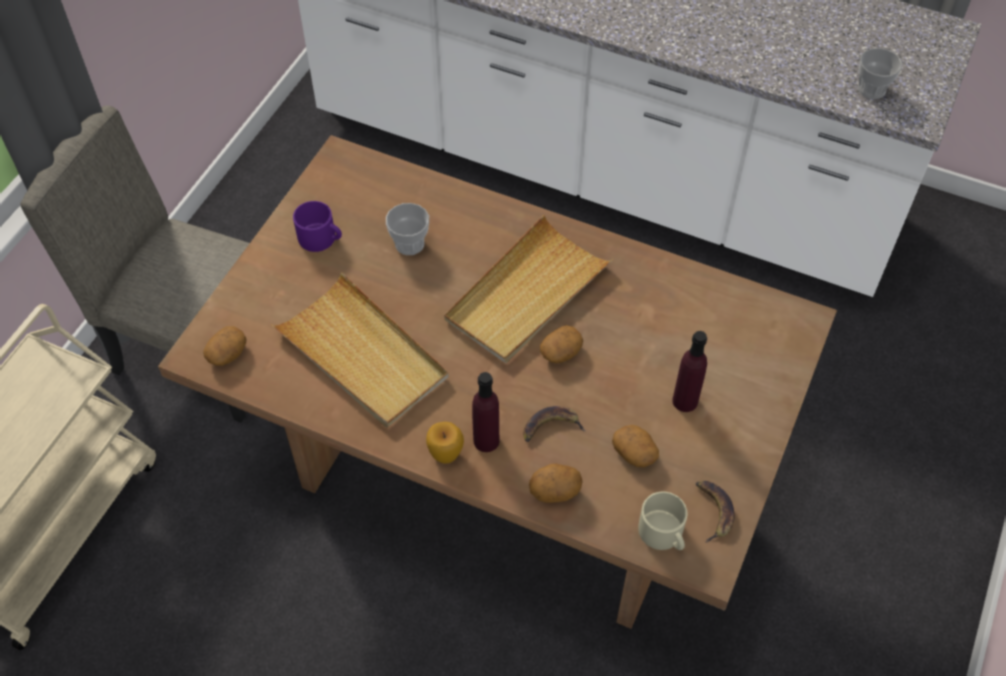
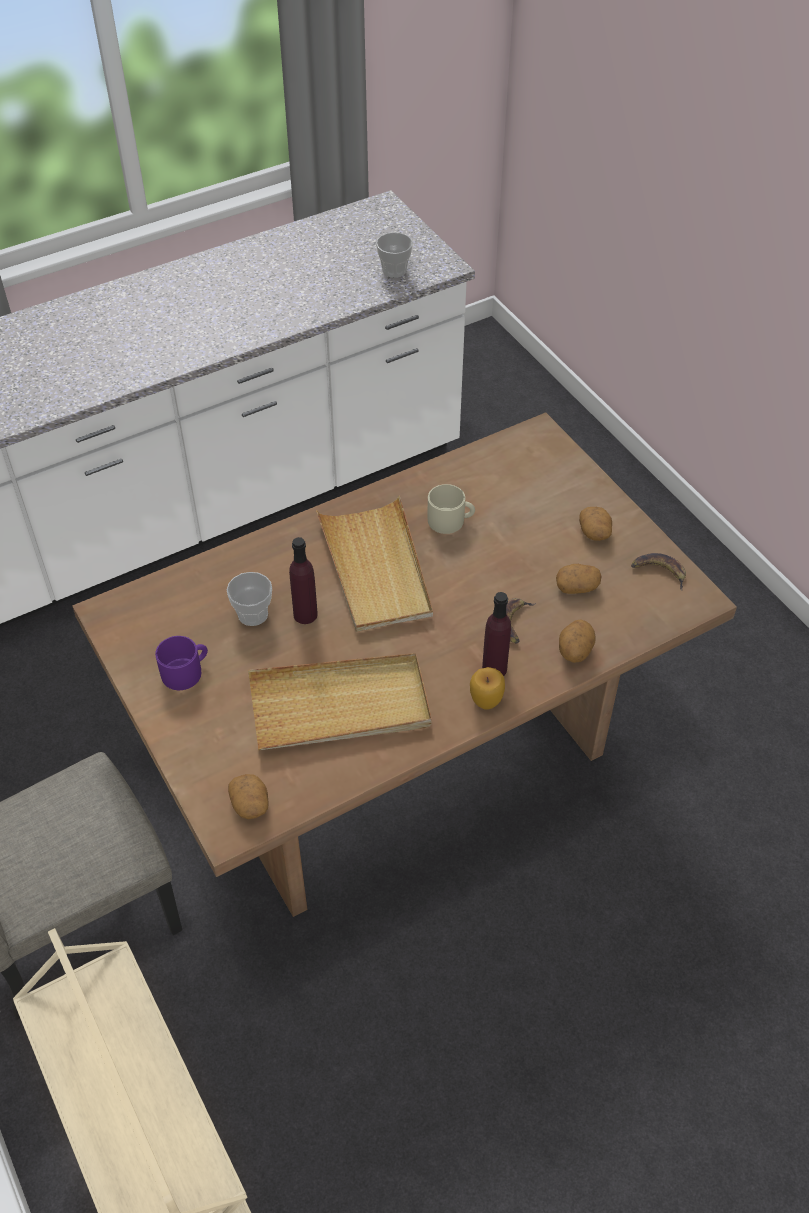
camera: 55 degrees left, 5 degrees down
potato [540,325,583,363] -> potato moved to [579,507,612,541]
beige mug [638,492,688,550] -> beige mug moved to [428,484,475,534]
purple bottle [672,331,707,412] -> purple bottle moved to [289,537,318,624]

